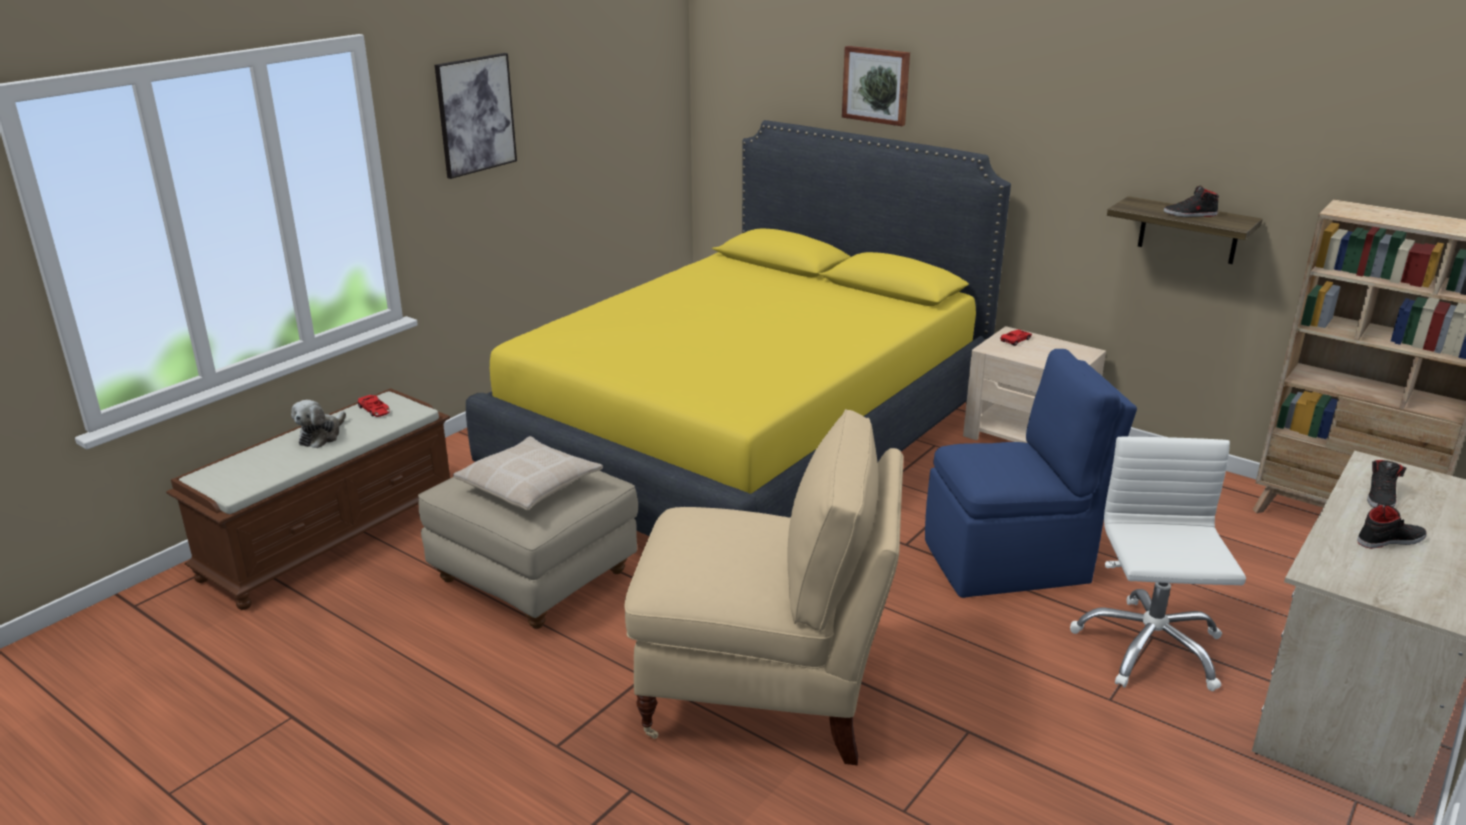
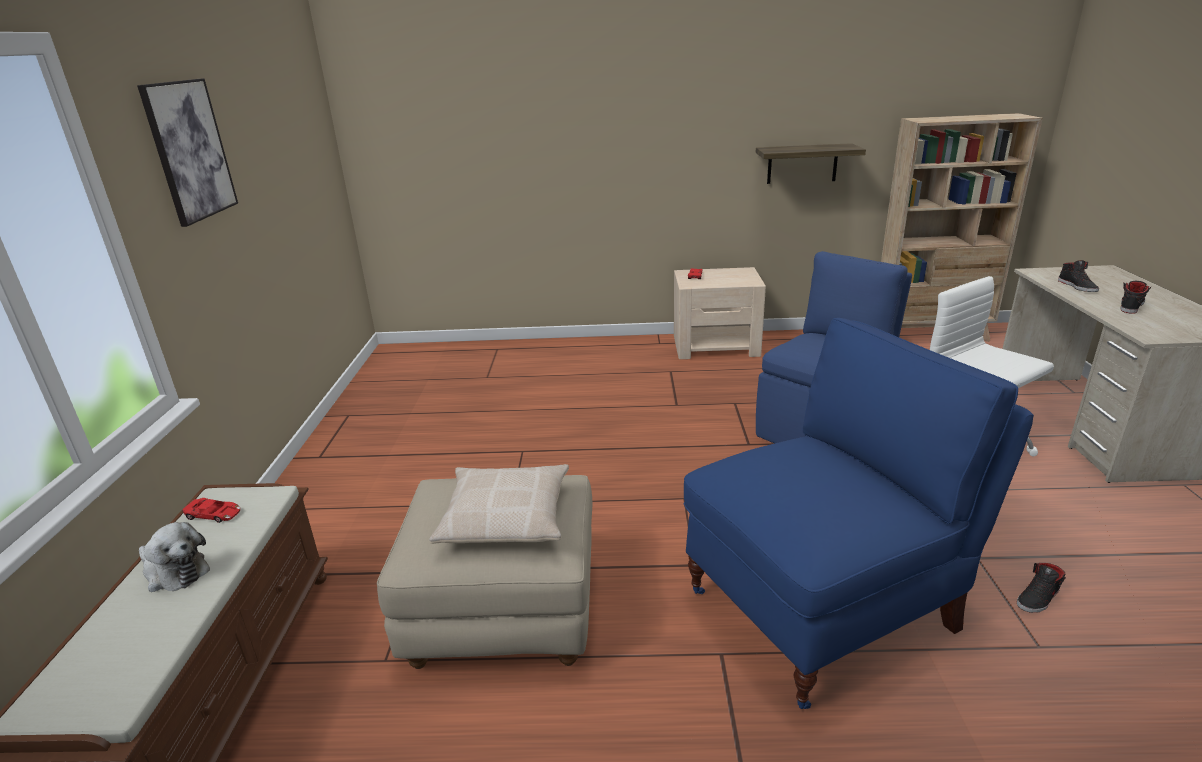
camera: 35 degrees left, 0 degrees up
plush toy [291,400,346,448] -> plush toy turned 45 degrees counterclockwise [139,522,210,592]
yellow bed [466,120,1011,536] -> none
beige chair [625,409,904,765] -> blue chair [684,318,1034,709]
picture [842,46,910,126] -> none
black shoe [1164,186,1219,217] -> black shoe moved to [1017,563,1066,613]

